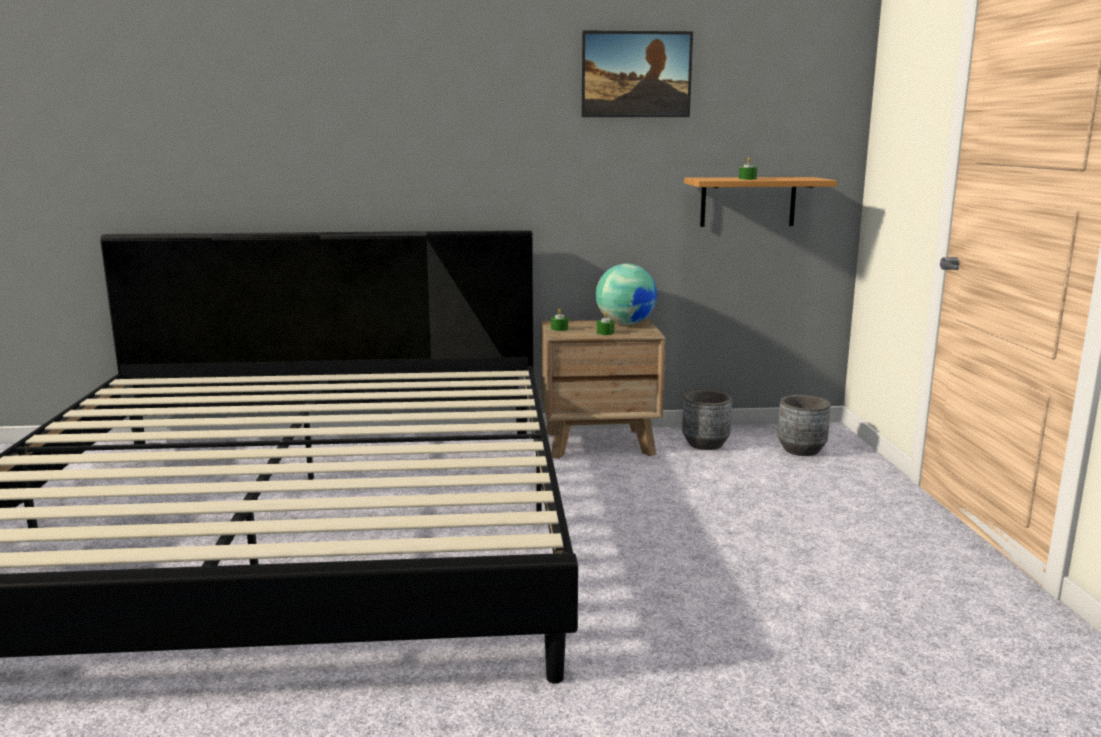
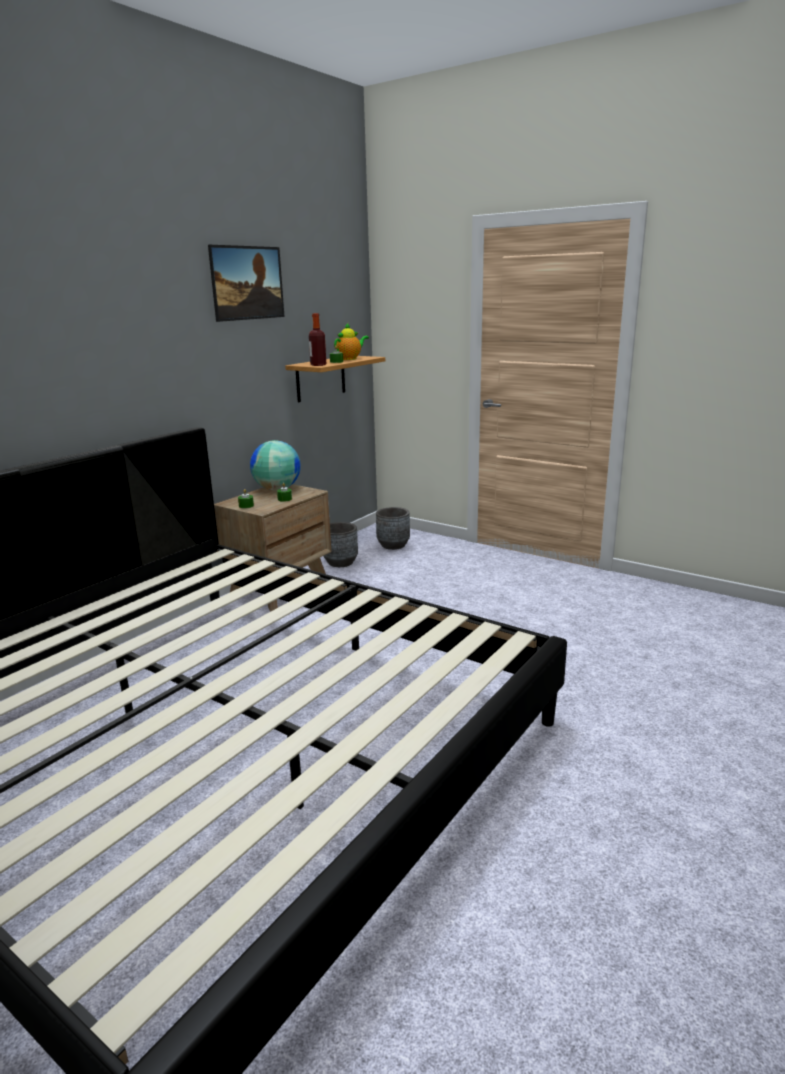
camera: 50 degrees left, 5 degrees up
none -> bottle [309,313,326,366]
none -> teapot [334,323,369,360]

